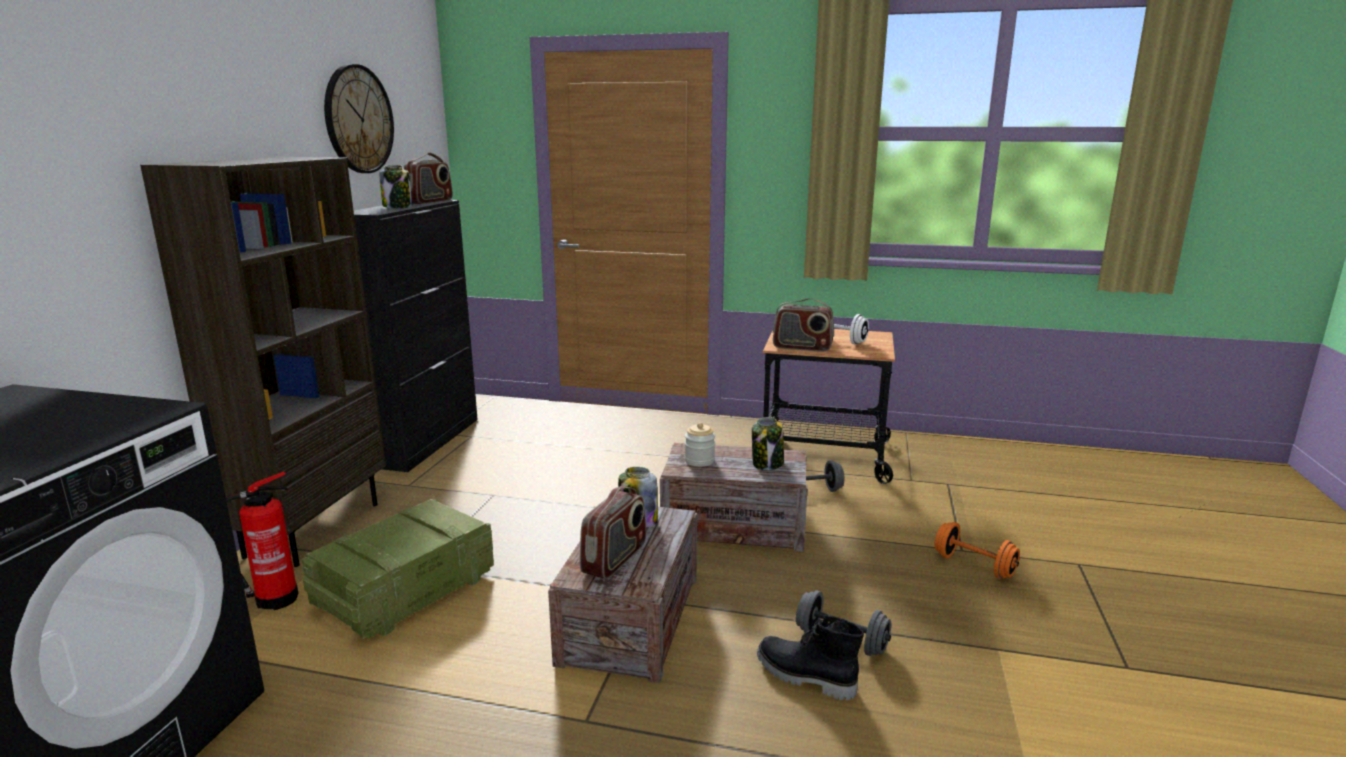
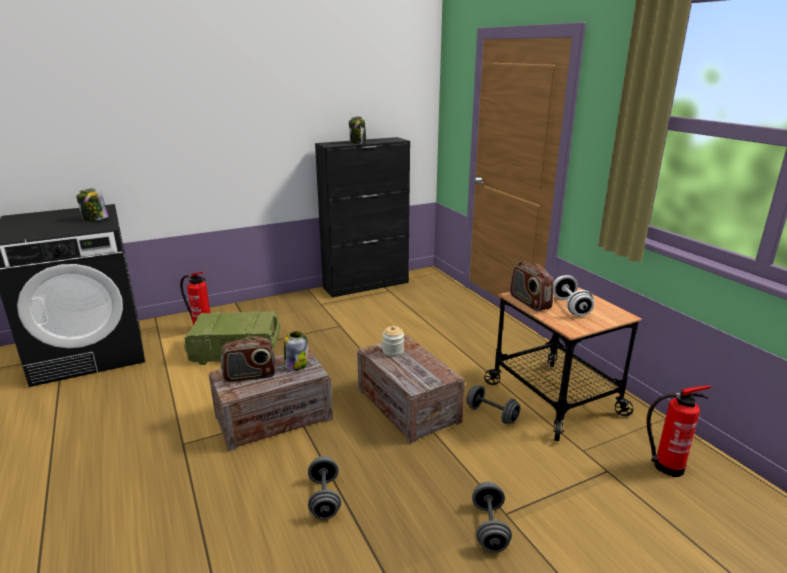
camera: 50 degrees right, 5 degrees up
brown bookcase [140,157,386,567] -> none
wall clock [324,64,394,173] -> none
radio [403,153,453,204] -> none
jar [752,417,784,470] -> jar moved to [76,188,108,222]
black boot [757,615,864,700] -> none
orange dumbbell [935,522,1020,578] -> grey dumbbell [472,482,512,552]
none -> fire extinguisher [646,385,711,477]

